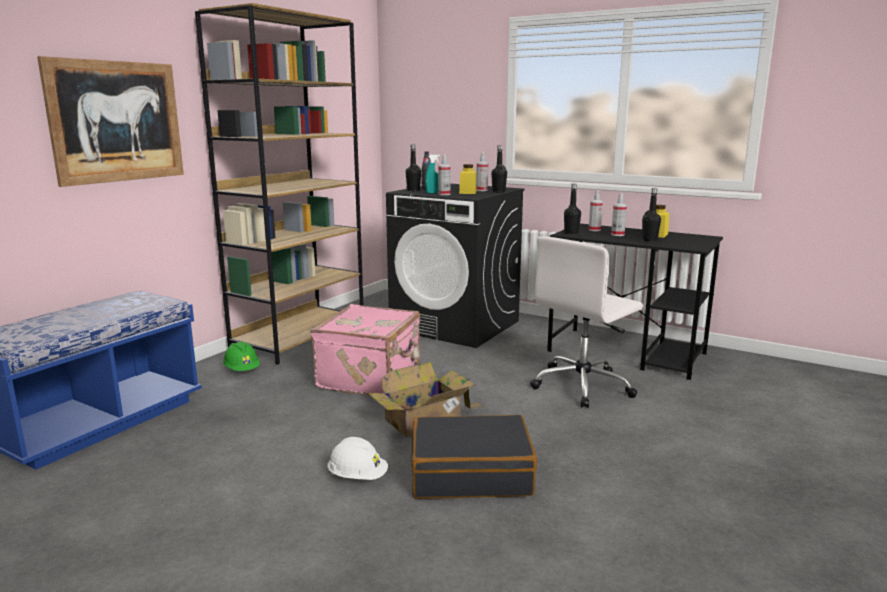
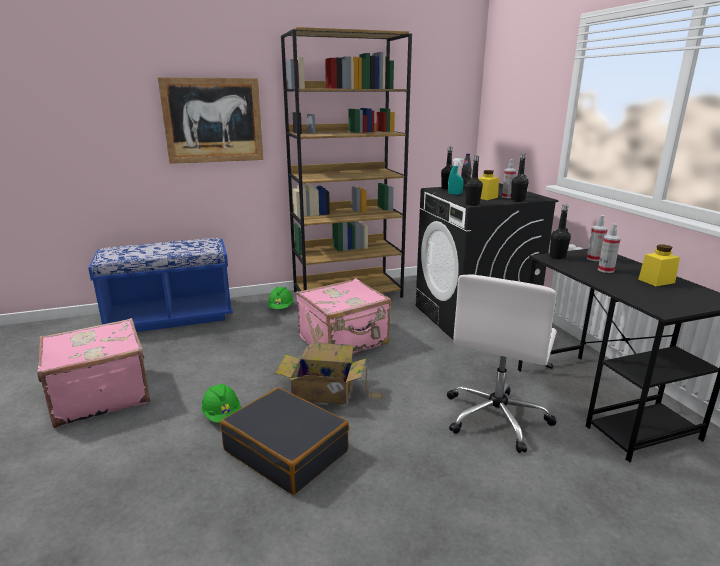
camera: 40 degrees right, 5 degrees up
white hard hat [327,437,388,480] -> green hard hat [201,383,241,423]
spray bottle [438,155,451,195] -> none
white office chair [530,236,643,408] -> white office chair turned 60 degrees counterclockwise [447,275,557,453]
black bottle [642,188,661,241] -> black bottle moved to [466,156,483,206]
none -> pink suitcase [37,318,151,428]

